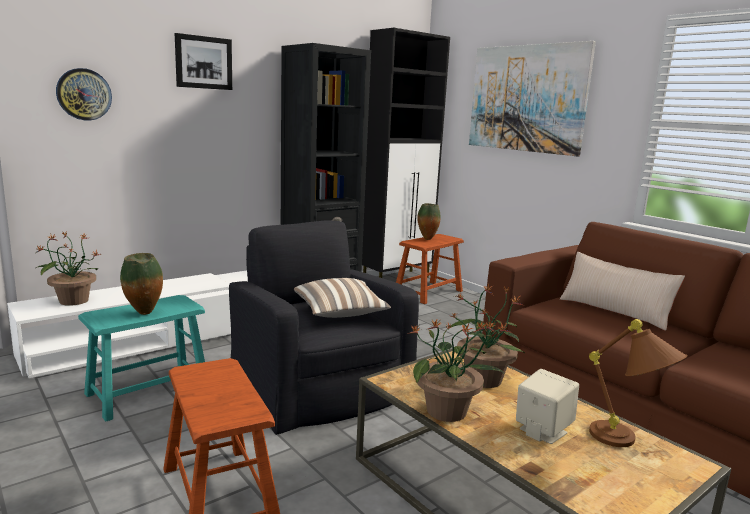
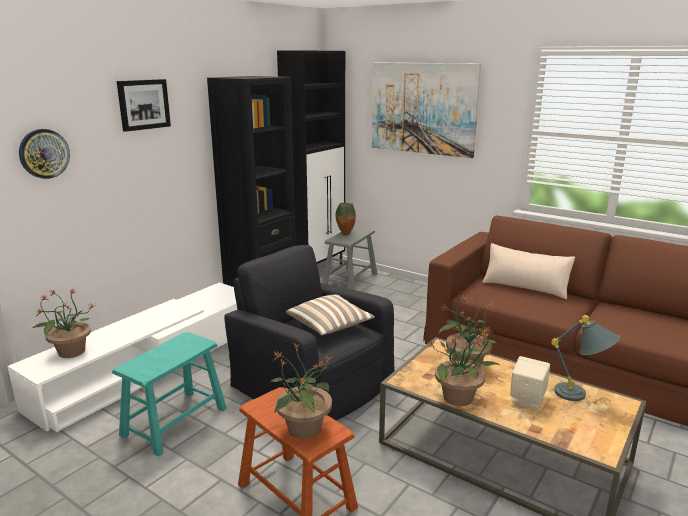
camera: 15 degrees left, 5 degrees up
vase [120,253,163,315] -> none
brown stool [396,234,464,304] -> grey stool [322,227,377,290]
brown table lamp [589,319,687,447] -> grey table lamp [551,315,620,401]
none -> potted plant [270,343,332,439]

